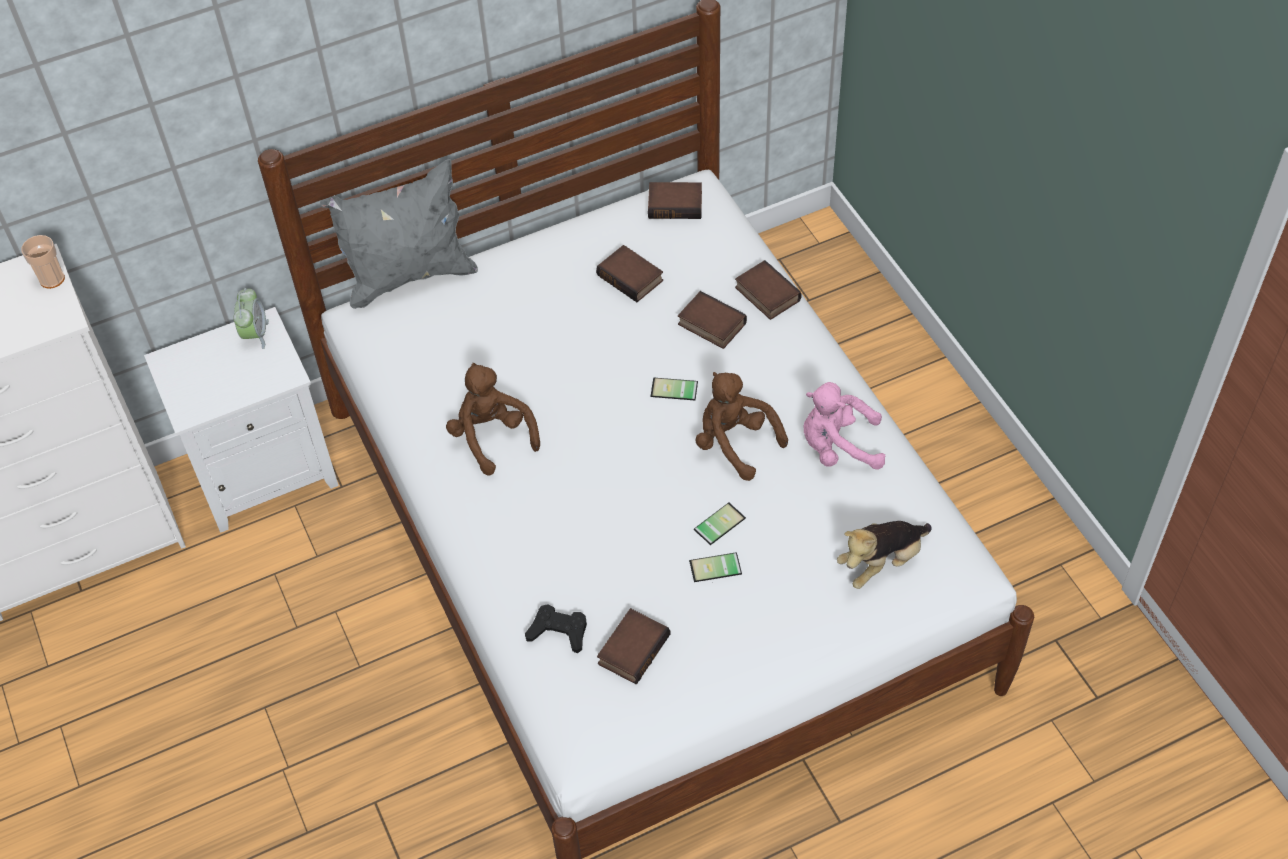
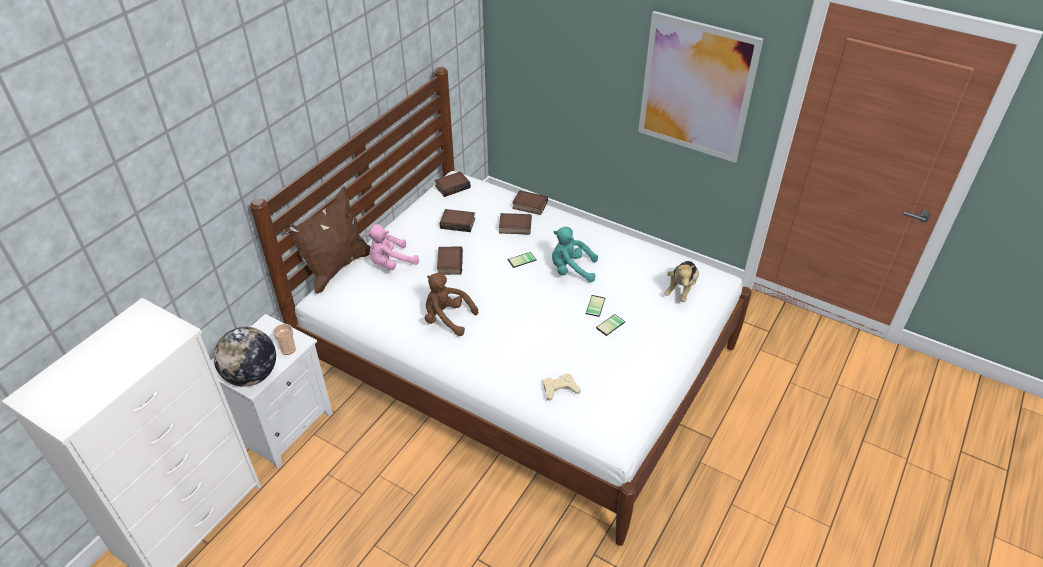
camera: 35 degrees left, 10 degrees down
cup [21,235,65,289] -> cup moved to [273,324,296,355]
alarm clock [233,288,269,349] -> none
grey pillow [320,159,478,309] -> brown pillow [284,186,371,294]
black game controller [525,604,587,654] -> beige game controller [543,373,581,401]
book [597,608,671,684] -> book moved to [437,246,463,275]
brown plush toy [695,372,788,481] -> turquoise plush toy [552,227,598,282]
pink plush toy [804,382,886,470] -> pink plush toy moved to [366,224,419,271]
none -> globe [214,327,276,386]
none -> picture [638,11,763,163]

